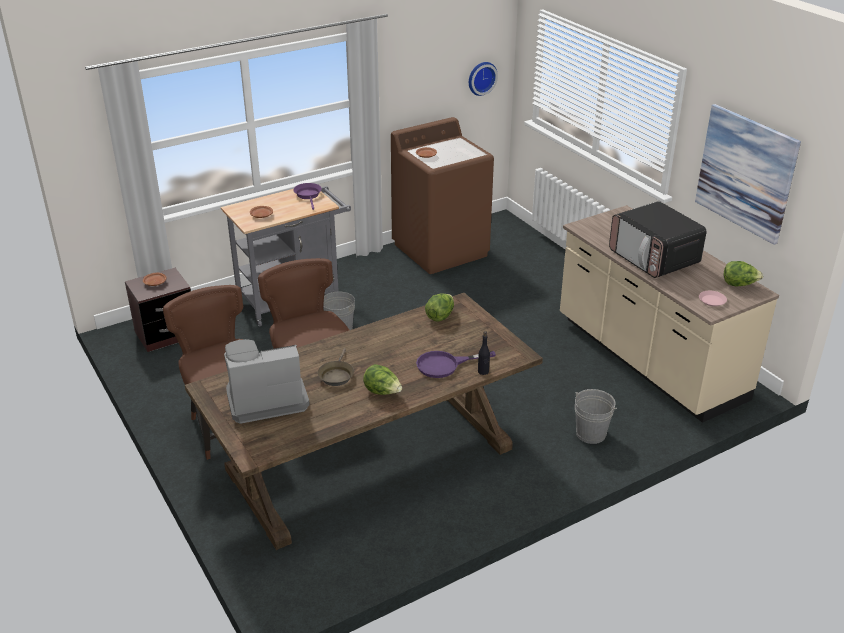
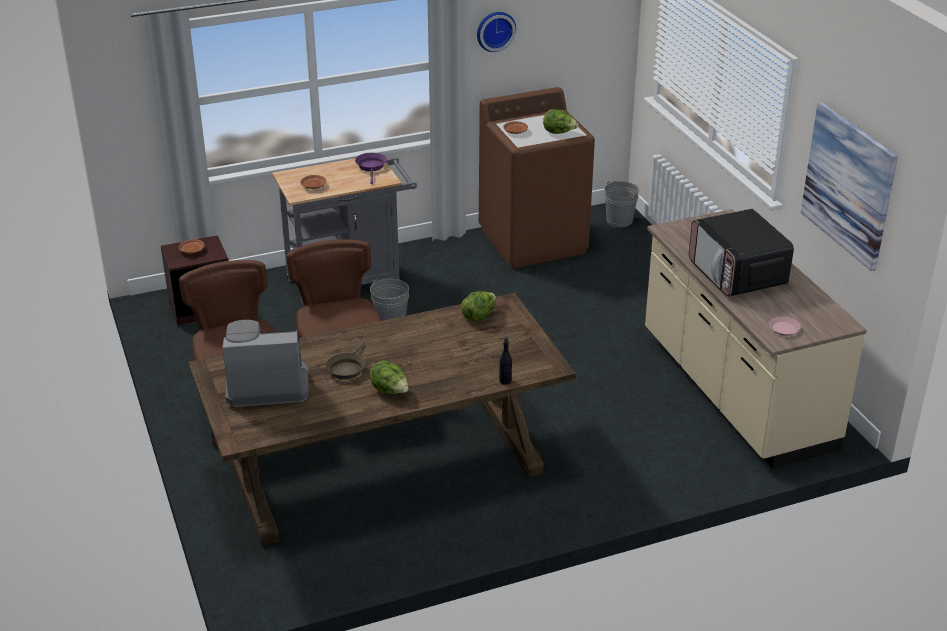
camera: 10 degrees right, 0 degrees up
purple frying pan [416,351,496,378] -> none
wall clock [469,62,498,96] -> wall clock moved to [477,12,516,52]
grey bucket [575,389,617,444] -> grey bucket moved to [604,181,639,227]
lettuce [724,261,763,286] -> lettuce moved to [543,109,579,134]

